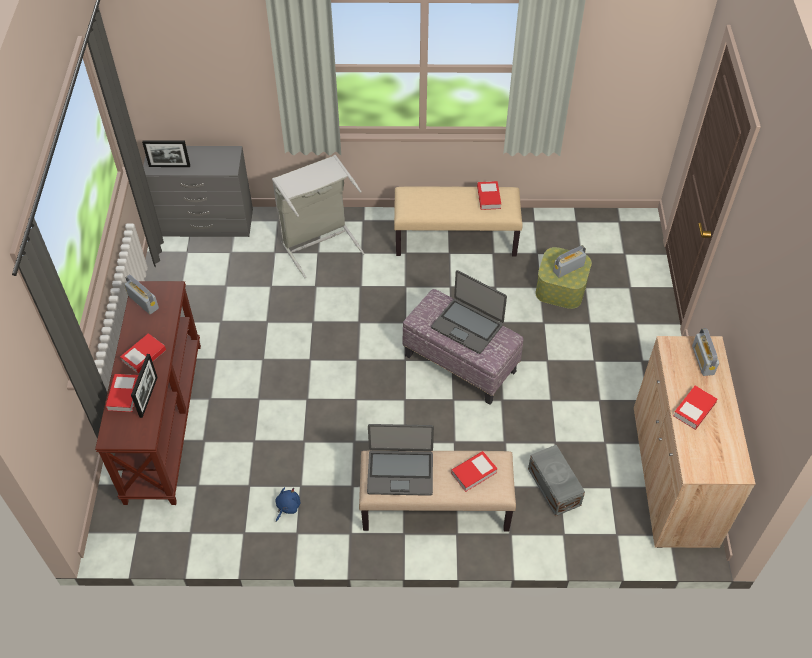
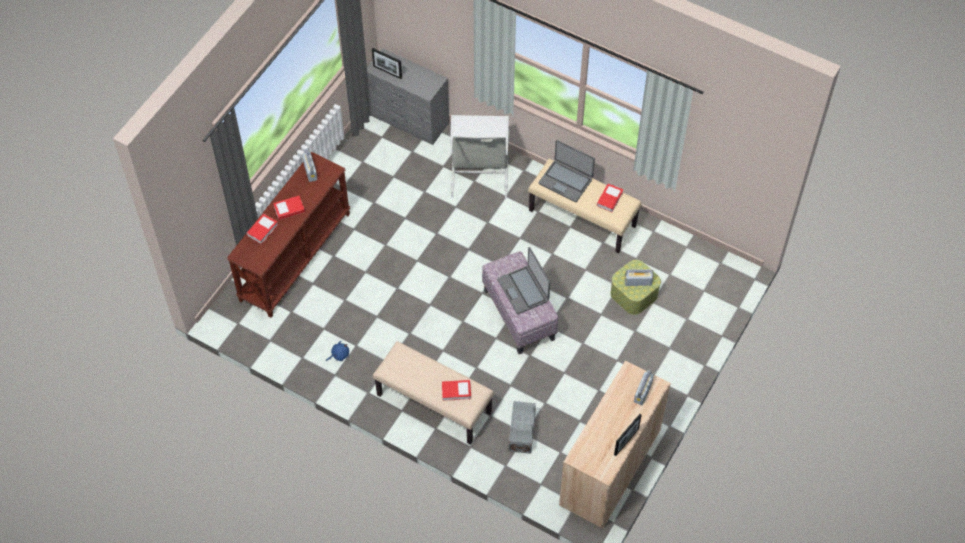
camera: 30 degrees right, 5 degrees up
picture frame [131,354,158,418] -> picture frame moved to [614,414,642,456]
laptop [367,424,434,496] -> laptop moved to [538,140,595,202]
book [673,386,718,430] -> none

